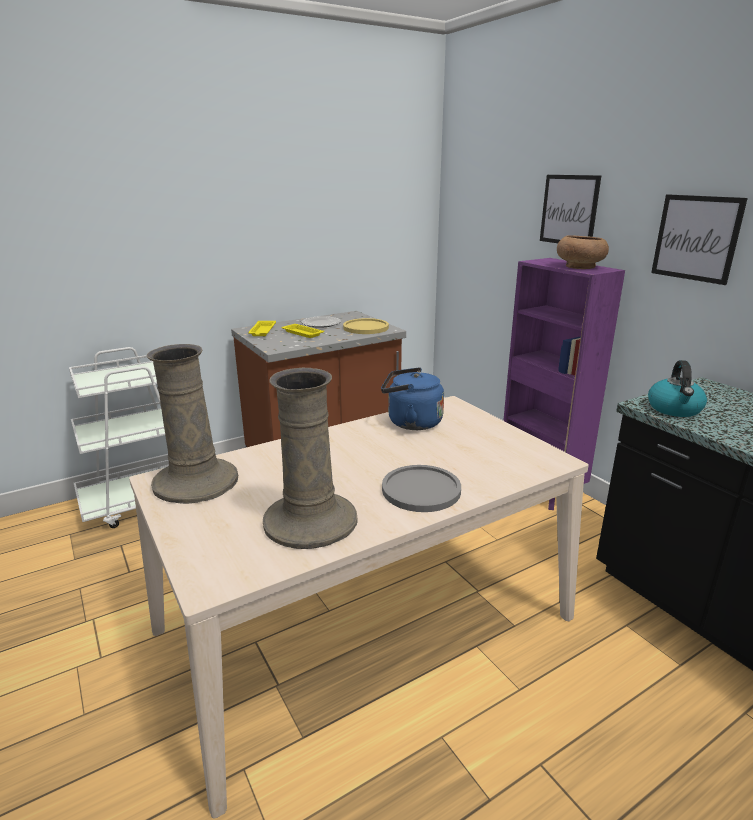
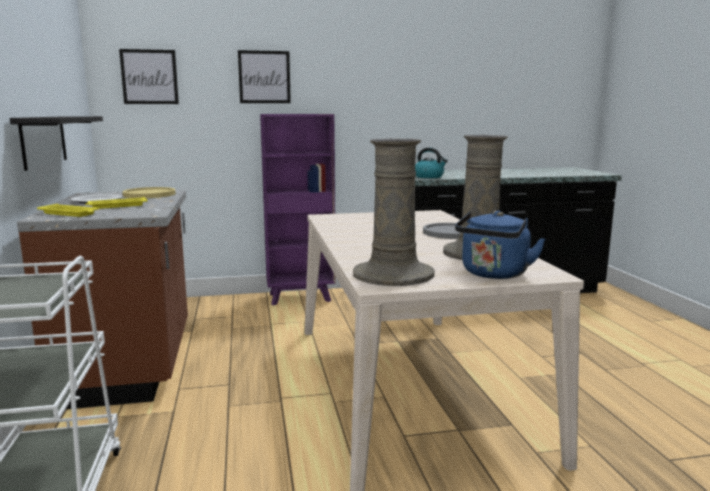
camera: 70 degrees left, 10 degrees down
blue kettle [381,367,444,430] -> blue kettle moved to [455,210,545,279]
brown bowl [557,235,609,269] -> none
picture [651,194,748,285] -> picture moved to [119,49,179,104]
none -> black shelf [10,116,103,171]

